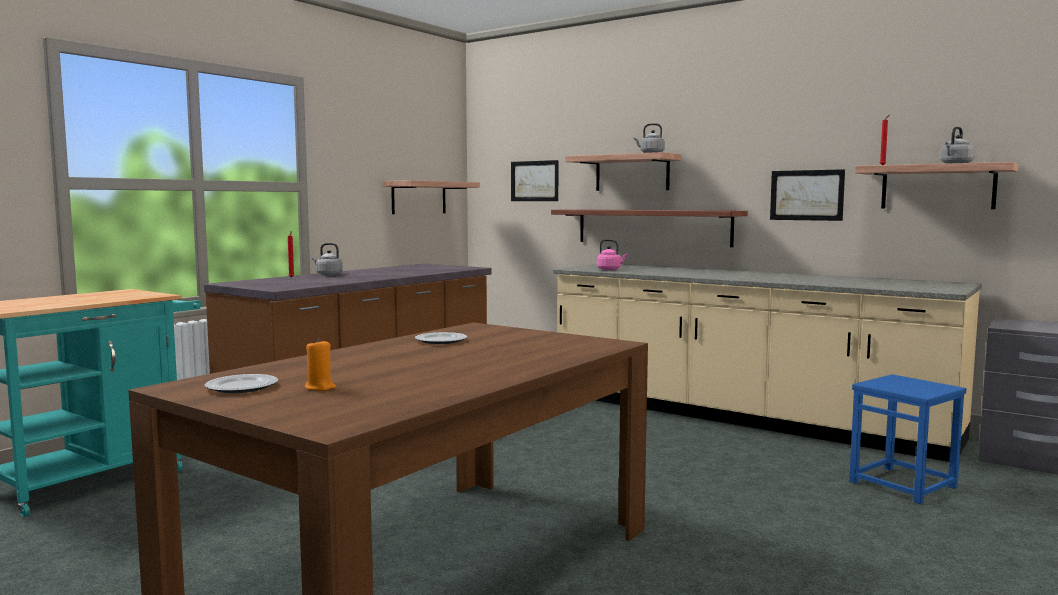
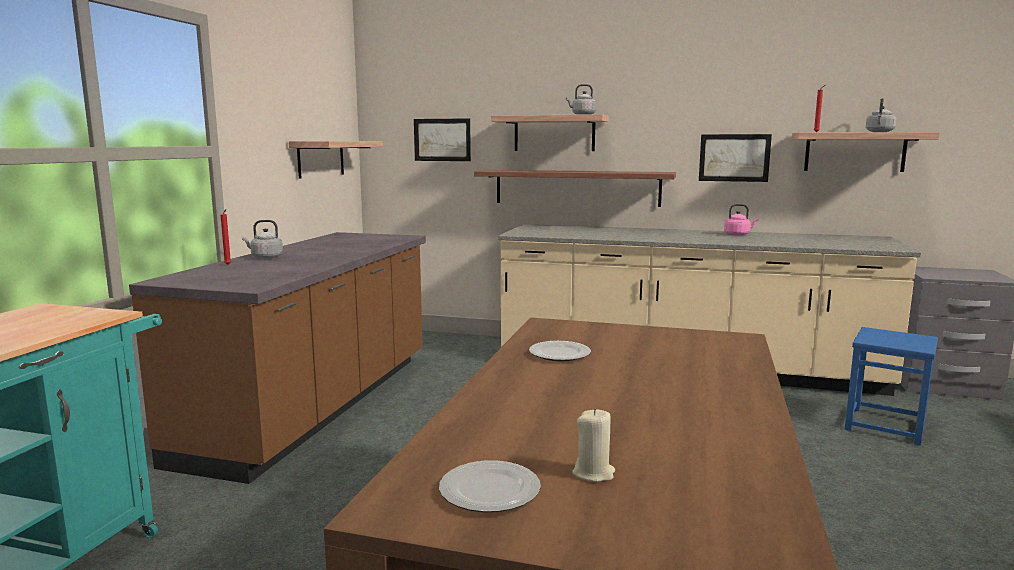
camera: 20 degrees left, 5 degrees up
orange candle [305,339,336,391] -> beige candle [572,409,615,482]
pink kettle [597,239,628,270] -> pink kettle moved to [724,204,759,236]

